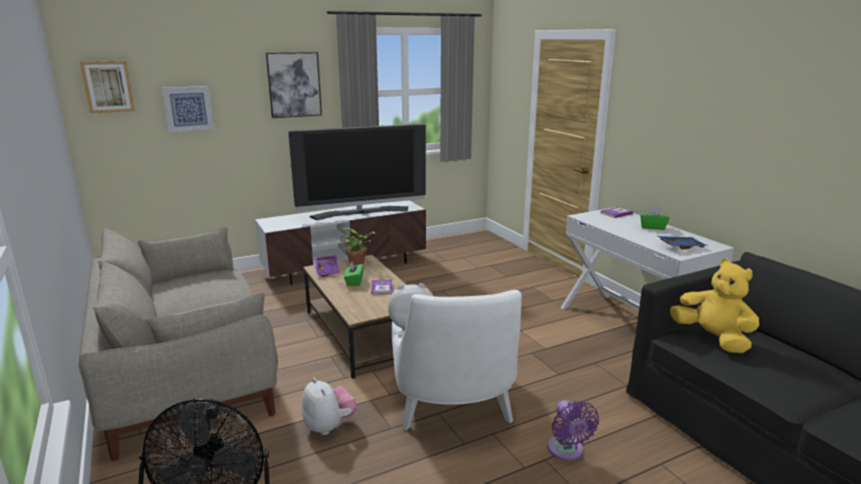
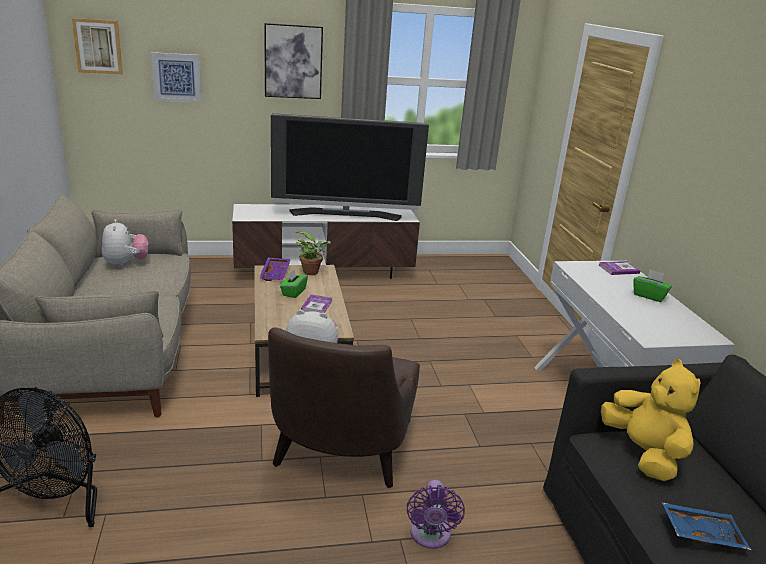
camera: 15 degrees right, 5 degrees up
plush toy [302,378,357,435] -> plush toy moved to [102,219,149,268]
white armchair [392,290,522,431] -> brown armchair [268,327,420,488]
blue tray [658,236,708,250] -> blue tray moved to [662,502,751,550]

